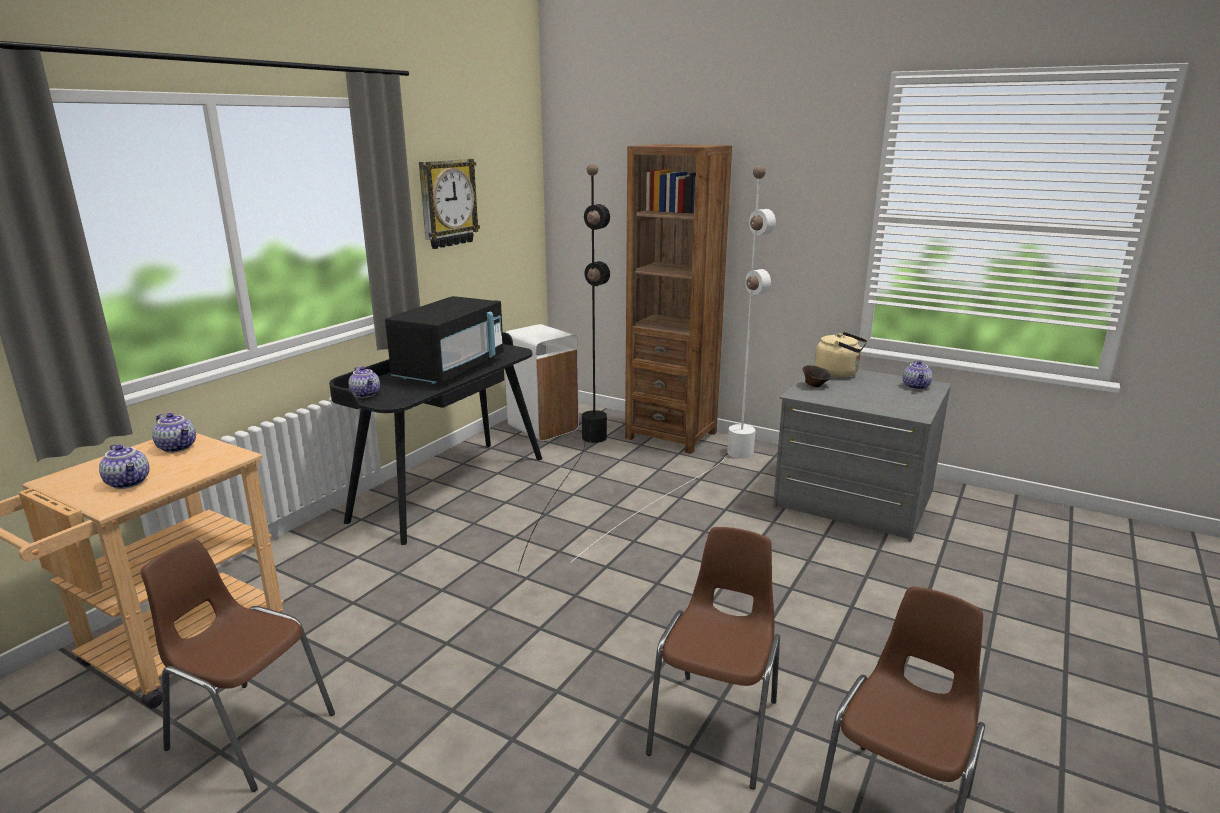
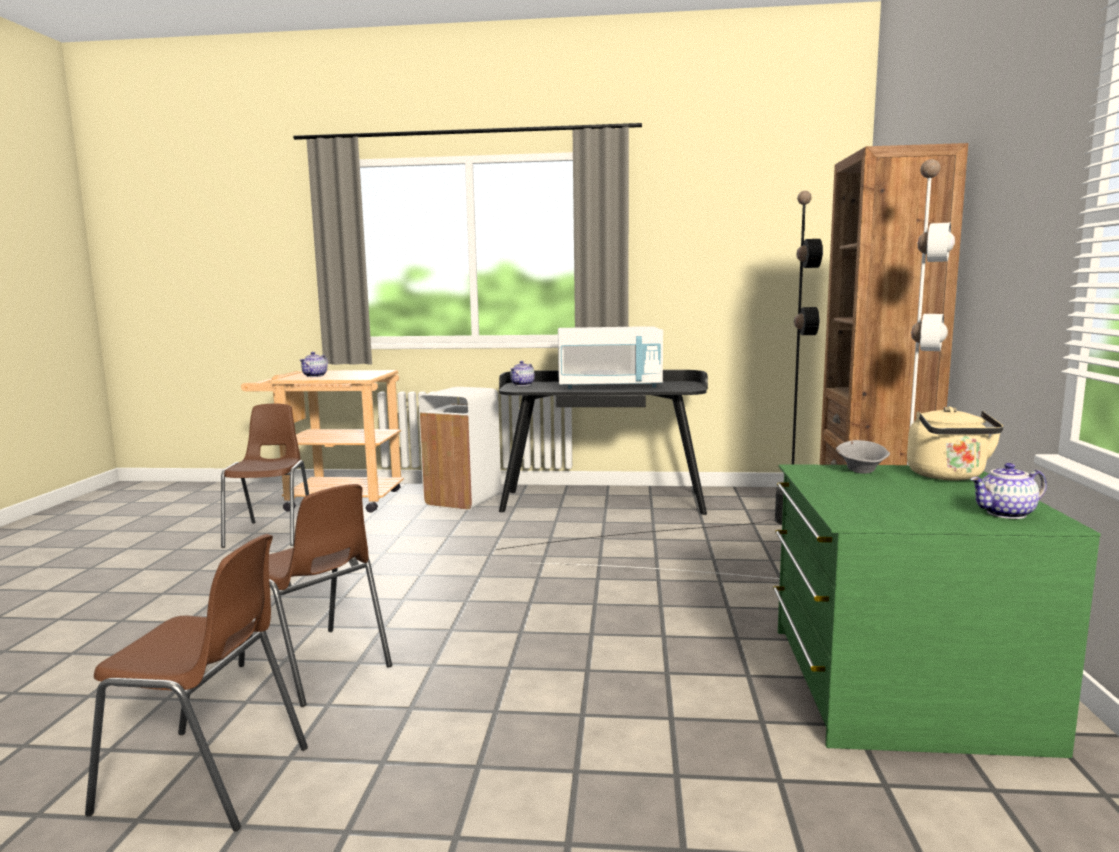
camera: 65 degrees right, 10 degrees down
teapot [152,413,196,453] -> none
black microwave [385,296,504,384] -> white microwave [558,326,663,389]
wall clock [419,159,480,249] -> none
white trash can [505,324,579,441] -> white trash can moved to [419,387,501,510]
brown chair [646,527,780,789] -> brown chair turned 45 degrees clockwise [239,484,392,707]
grey dresser [773,365,951,542] -> green dresser [773,464,1101,758]
brown bowl [803,365,832,387] -> grey bowl [836,440,890,474]

